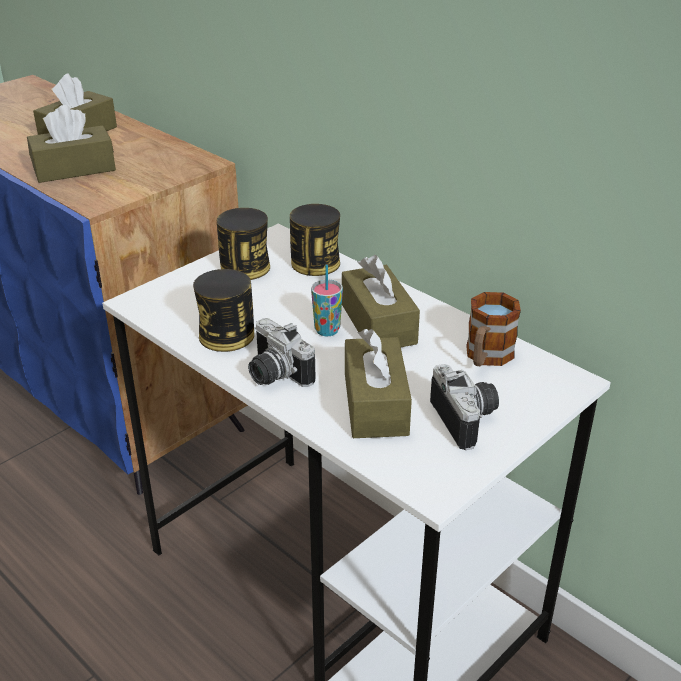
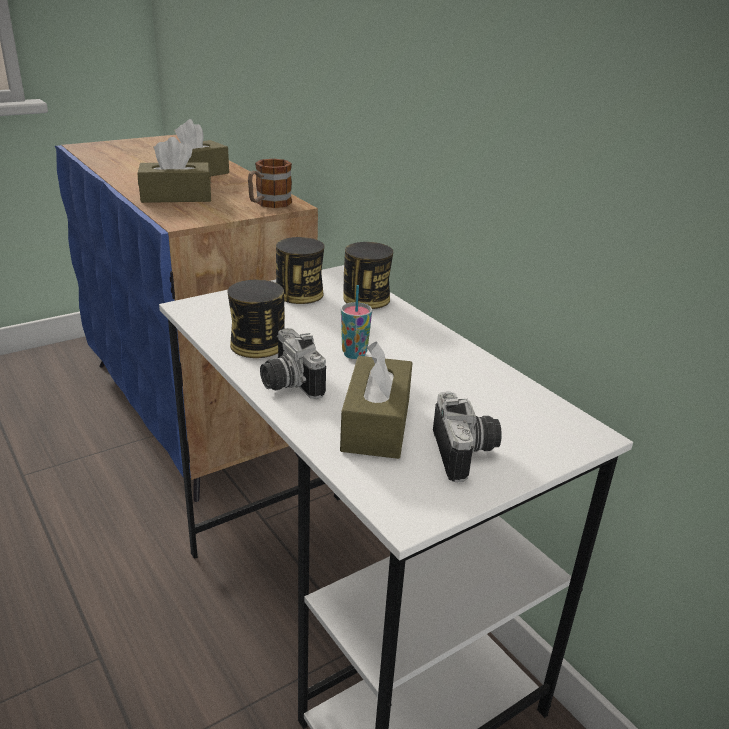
camera: 10 degrees right, 5 degrees down
brown tissue box [342,255,420,347] -> none
mug [466,292,521,366] -> mug moved to [248,158,292,208]

